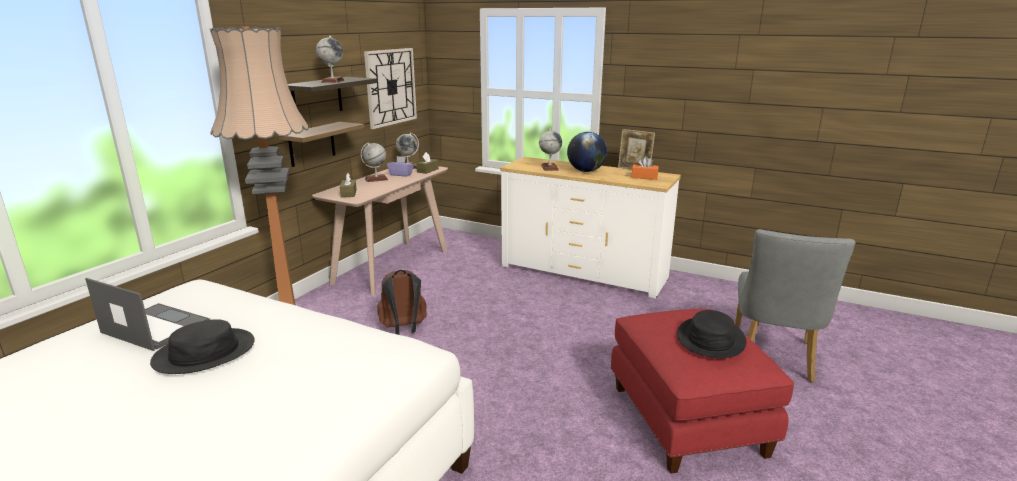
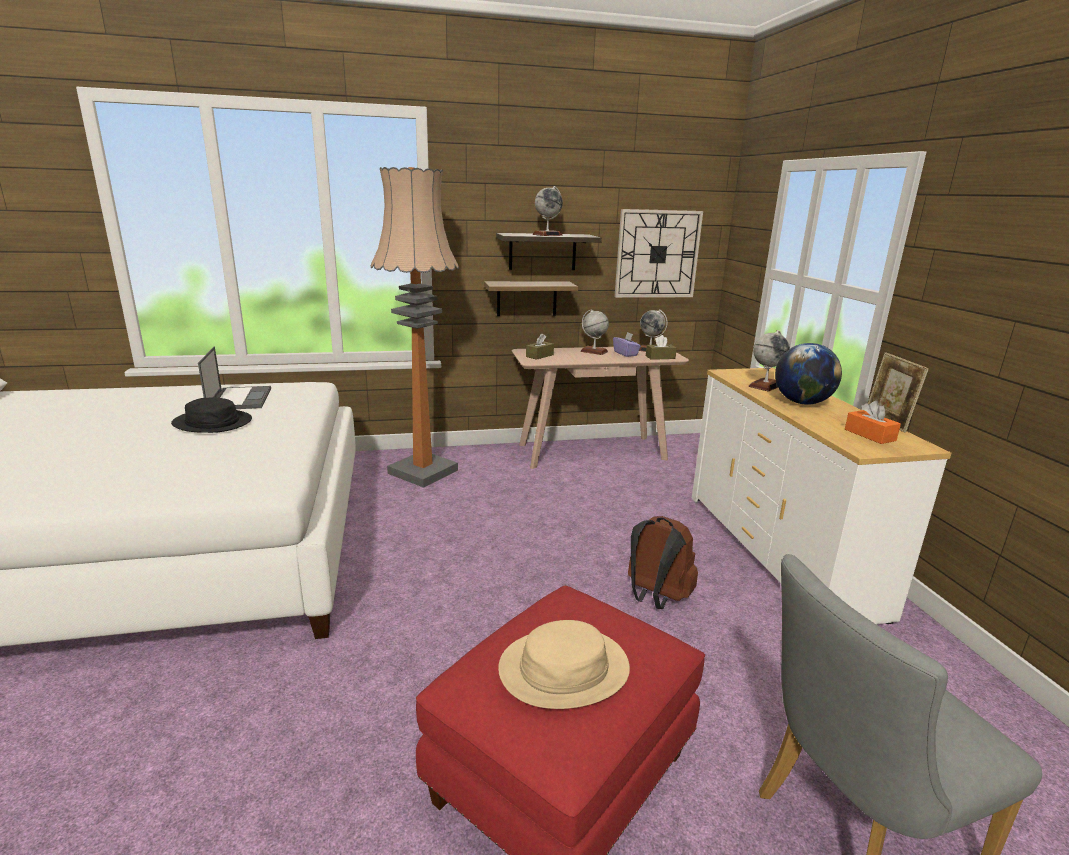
camera: 50 degrees right, 0 degrees up
brown backpack [377,270,427,335] -> brown backpack moved to [628,516,698,609]
black hat [677,310,747,358] -> beige hat [498,620,630,709]

